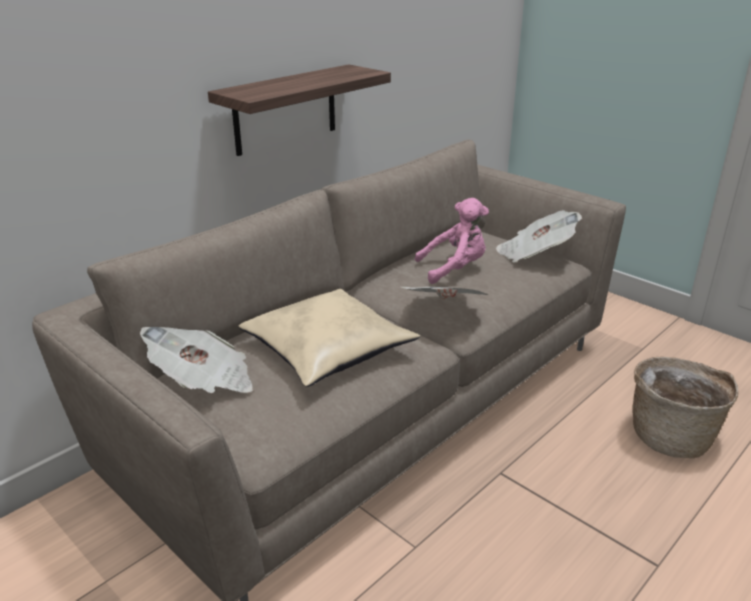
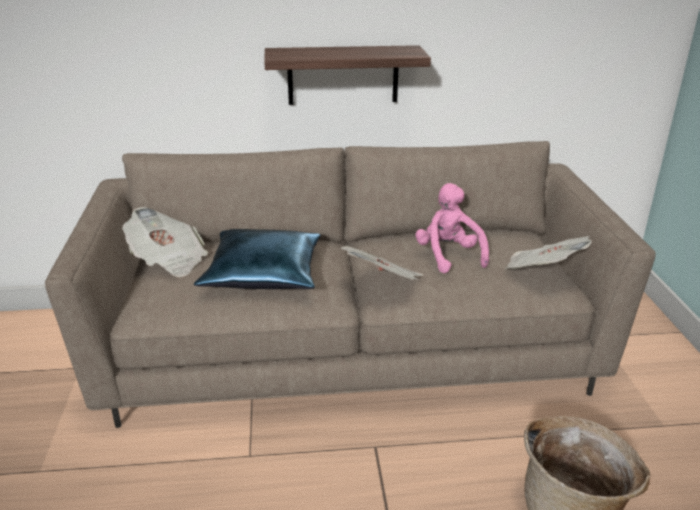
camera: 40 degrees right, 0 degrees up
beige pillow [239,289,420,387] -> blue pillow [194,229,321,289]
pink plush toy [415,198,489,284] -> pink plush toy turned 135 degrees counterclockwise [415,183,489,274]

